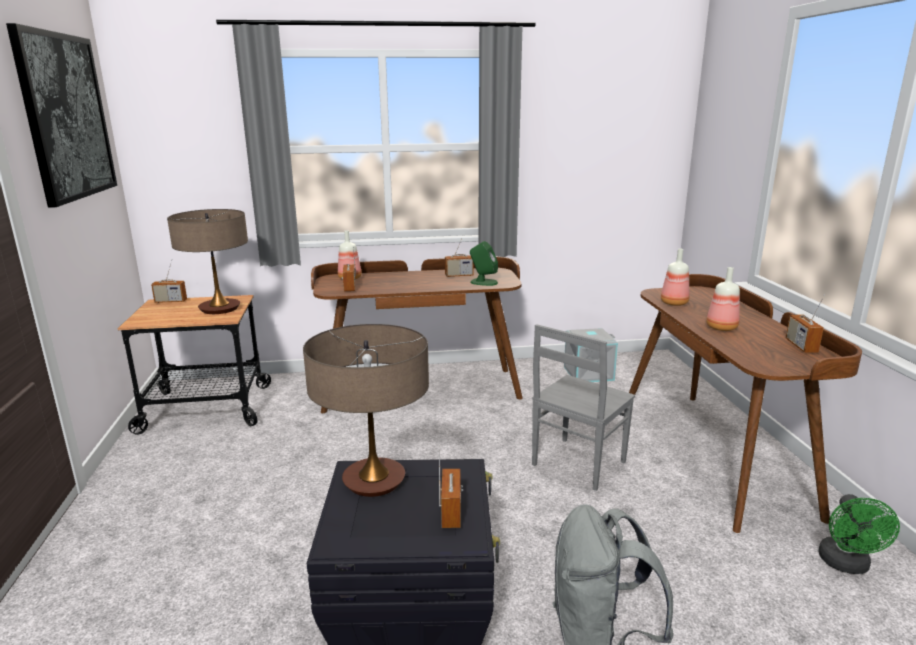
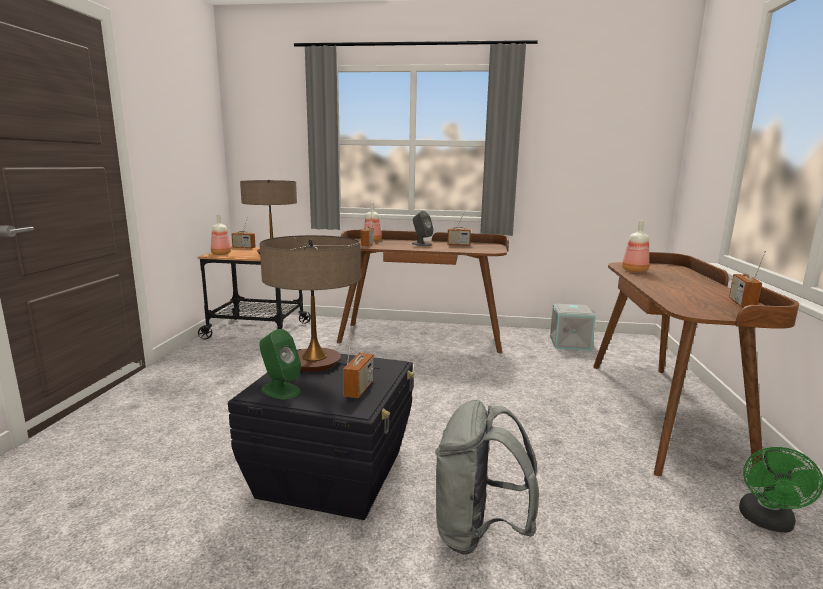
camera: 15 degrees right, 5 degrees down
picture [6,23,117,208] -> none
green speaker [470,241,498,286] -> green speaker moved to [259,329,301,400]
grey chair [532,324,635,491] -> none
bottle [706,267,740,331] -> bottle moved to [211,214,231,255]
none -> grey speaker [412,211,434,246]

